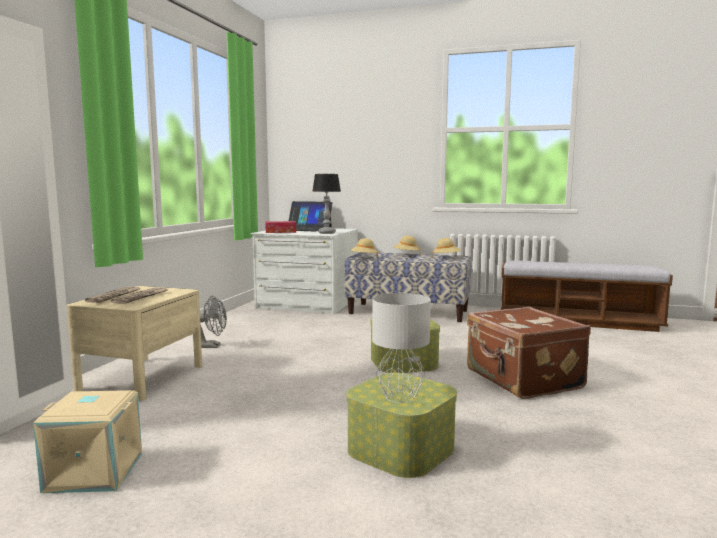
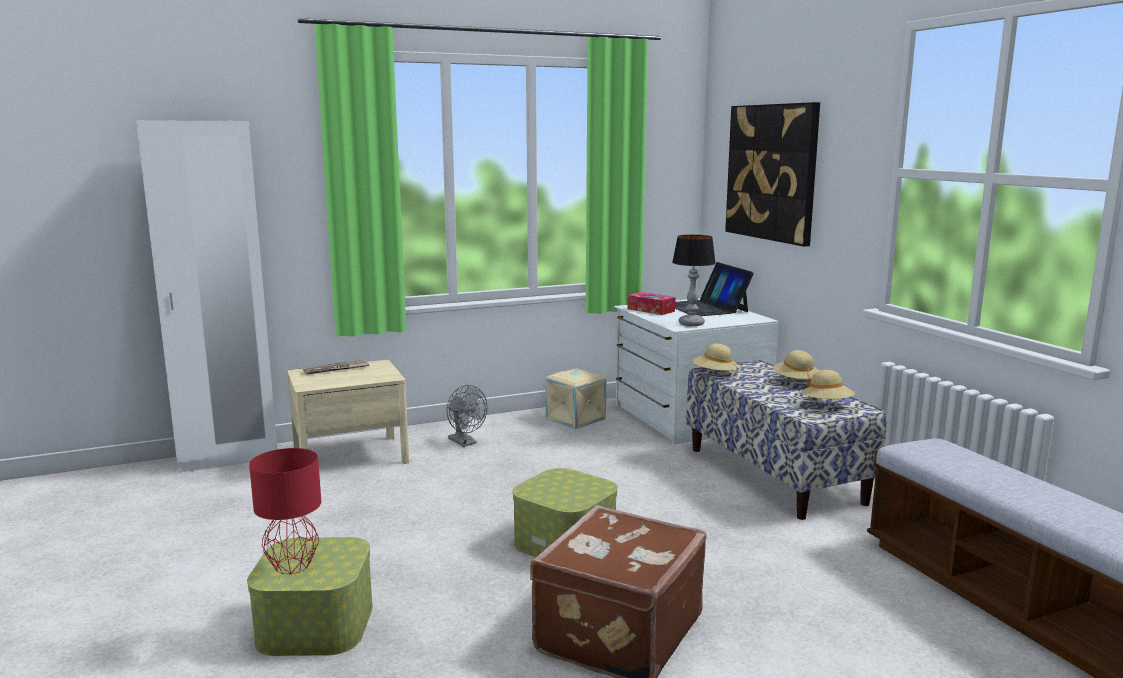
camera: 50 degrees right, 5 degrees up
beige storage box [33,390,142,493] -> beige storage box moved to [545,368,606,429]
newspaper [110,287,168,304] -> none
grey table lamp [372,293,431,403] -> red table lamp [249,448,321,574]
none -> picture [725,102,820,247]

